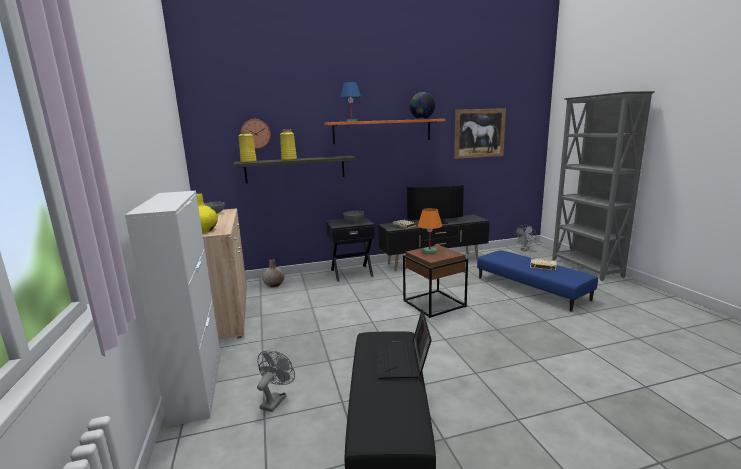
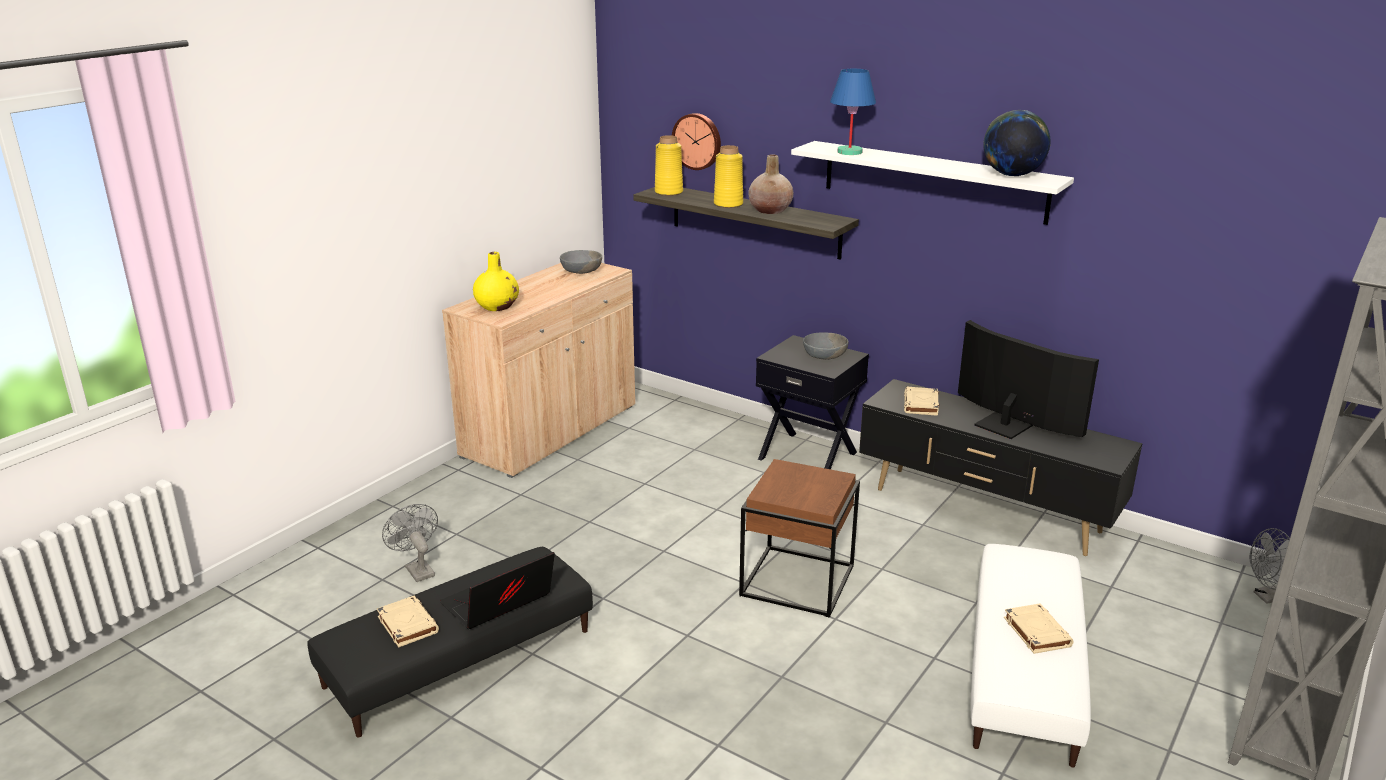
camera: 50 degrees right, 10 degrees up
white cabinet [125,191,221,427] -> none
grey fan [257,351,295,412] -> grey fan turned 105 degrees counterclockwise [382,504,438,582]
beige vase [262,259,285,287] -> beige vase moved to [748,154,793,214]
orange shelf [324,119,446,144] -> white shelf [791,141,1074,225]
orange table lamp [418,208,442,253] -> none
picture [454,108,506,159] -> none
blue ottoman [477,250,598,311] -> white ottoman [971,544,1091,767]
none -> beige book [377,596,439,648]

